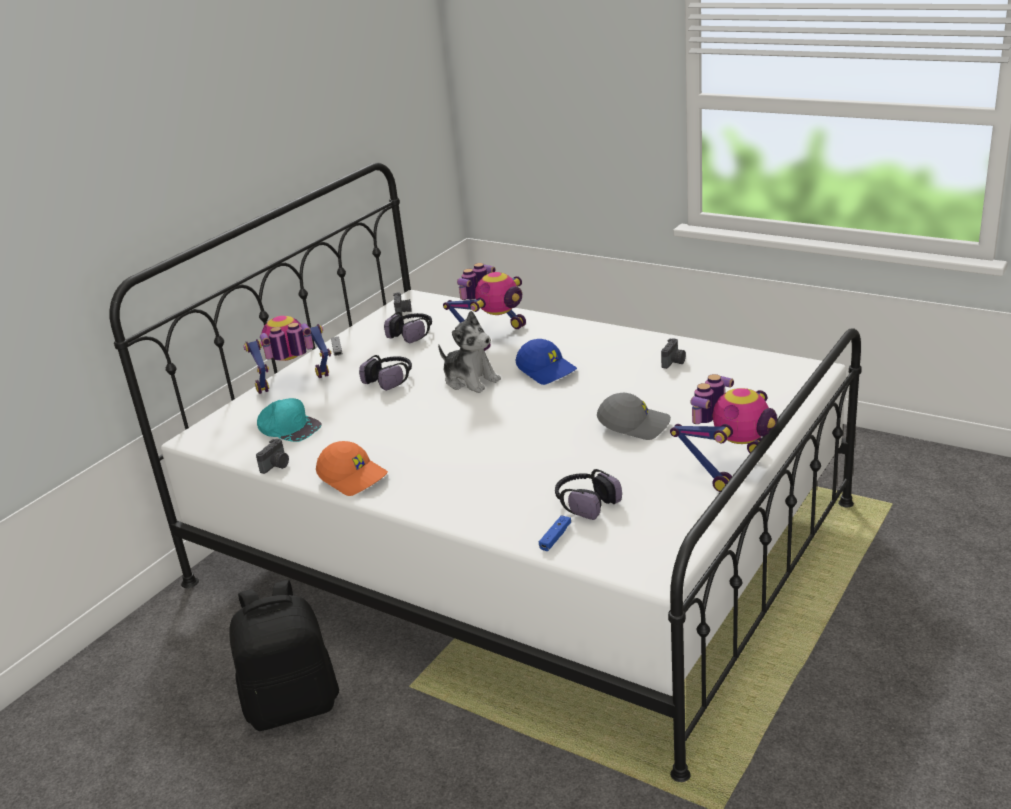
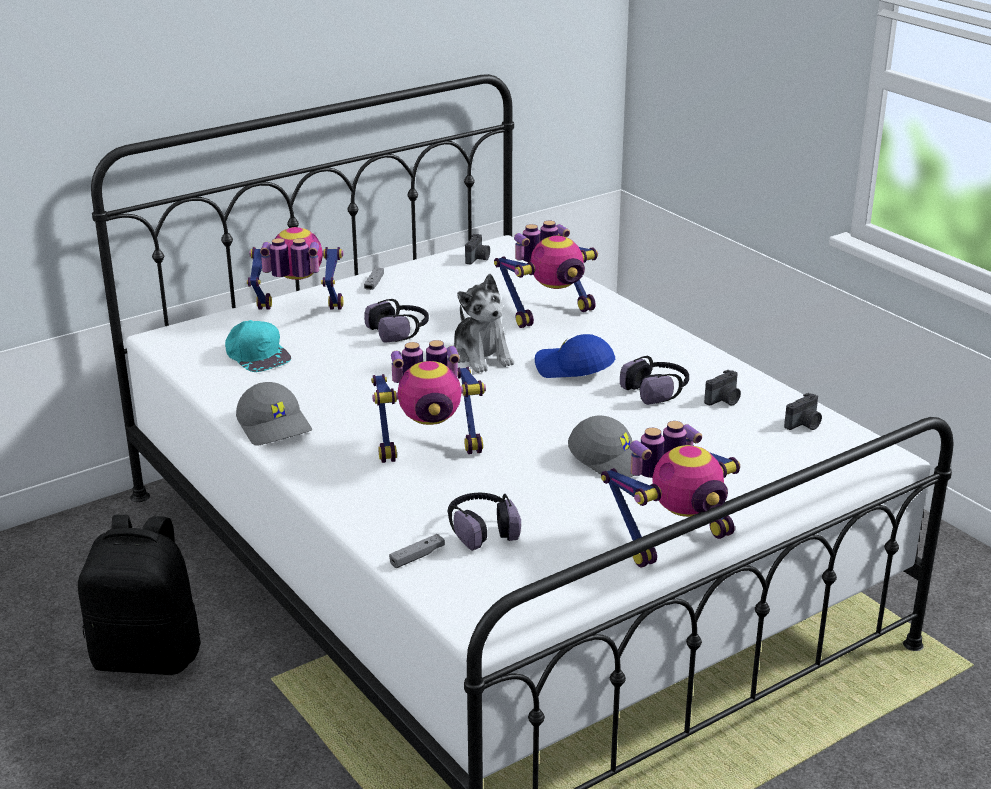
camera: 20 degrees right, 0 degrees up
camera [256,439,289,474] -> camera moved to [784,393,822,430]
orange cap [316,441,388,496] -> grey cap [236,382,312,446]
headphones [384,312,432,343] -> headphones moved to [620,356,689,405]
blue cap [515,339,577,385] -> blue cap turned 135 degrees clockwise [535,334,615,378]
blue game controller [539,515,571,551] -> grey game controller [389,534,445,568]
none -> toy robot [371,340,486,463]

